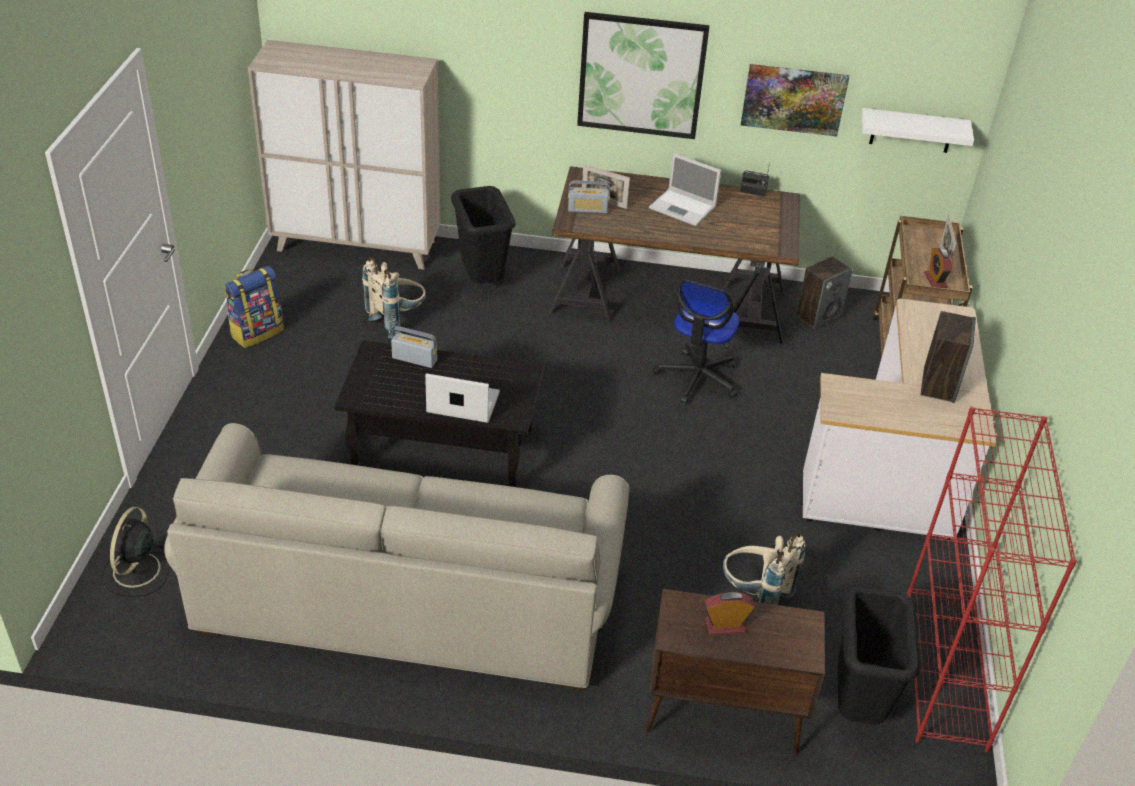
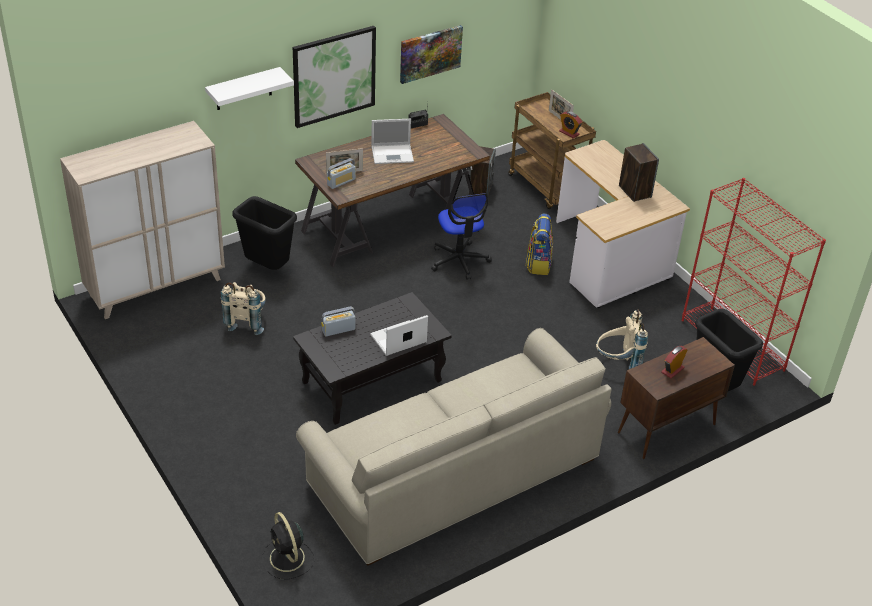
camera: 40 degrees left, 0 degrees up
backpack [225,266,284,348] -> backpack moved to [526,214,553,275]
white shelf [861,108,974,153] -> white shelf moved to [205,67,294,110]

